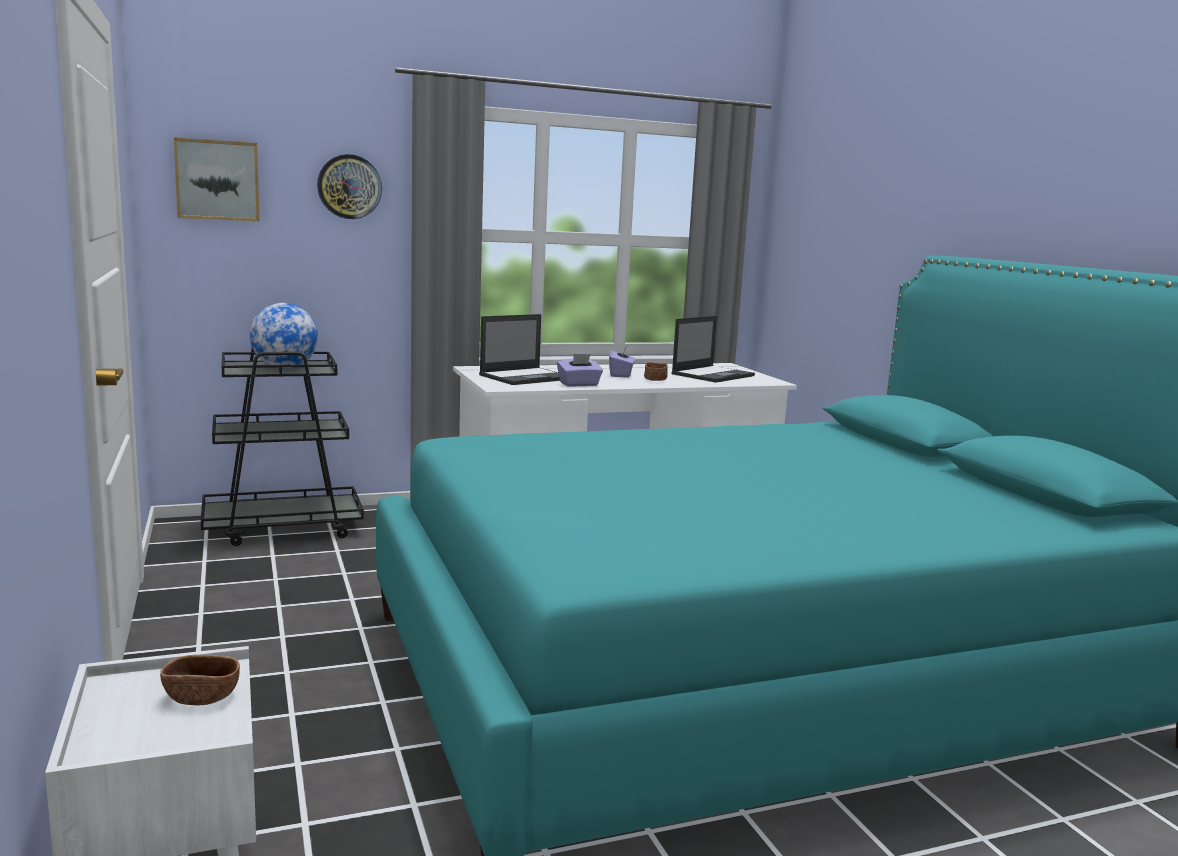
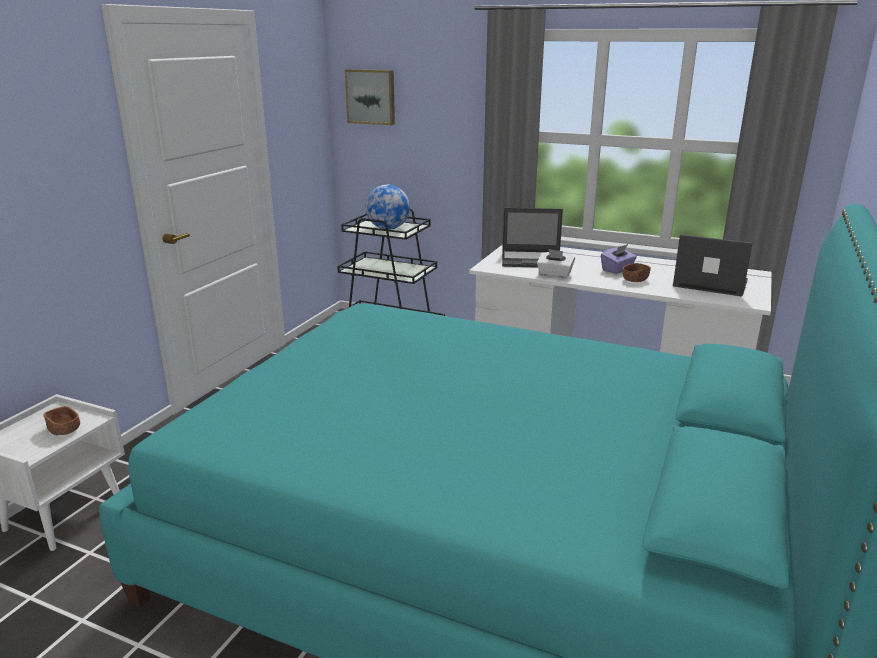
camera: 45 degrees right, 10 degrees up
wall clock [317,154,382,219] -> none
purple tissue box [557,354,603,387] -> white tissue box [537,249,575,278]
laptop [671,316,755,383] -> laptop turned 150 degrees counterclockwise [673,234,752,297]

